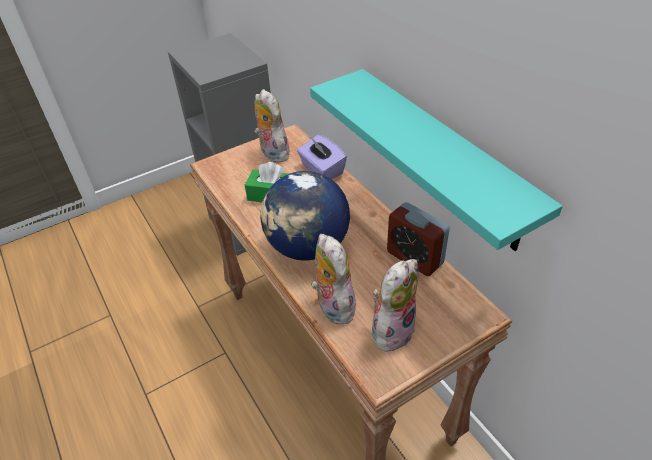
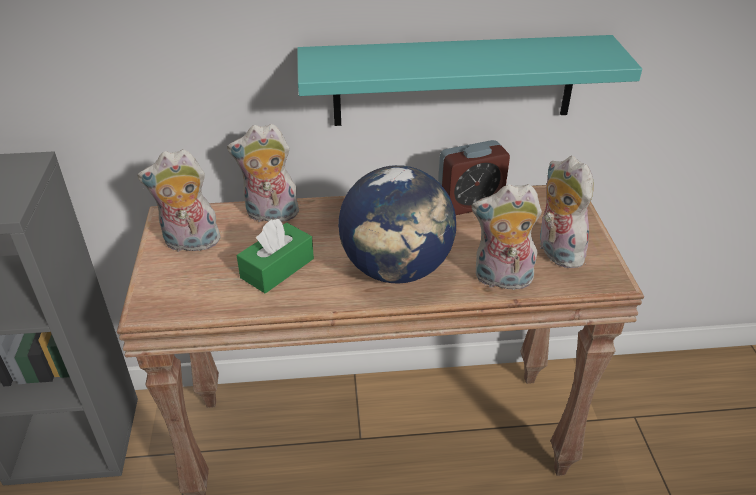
camera: 65 degrees left, 5 degrees down
purple tissue box [297,135,347,179] -> plush toy [227,124,299,222]

